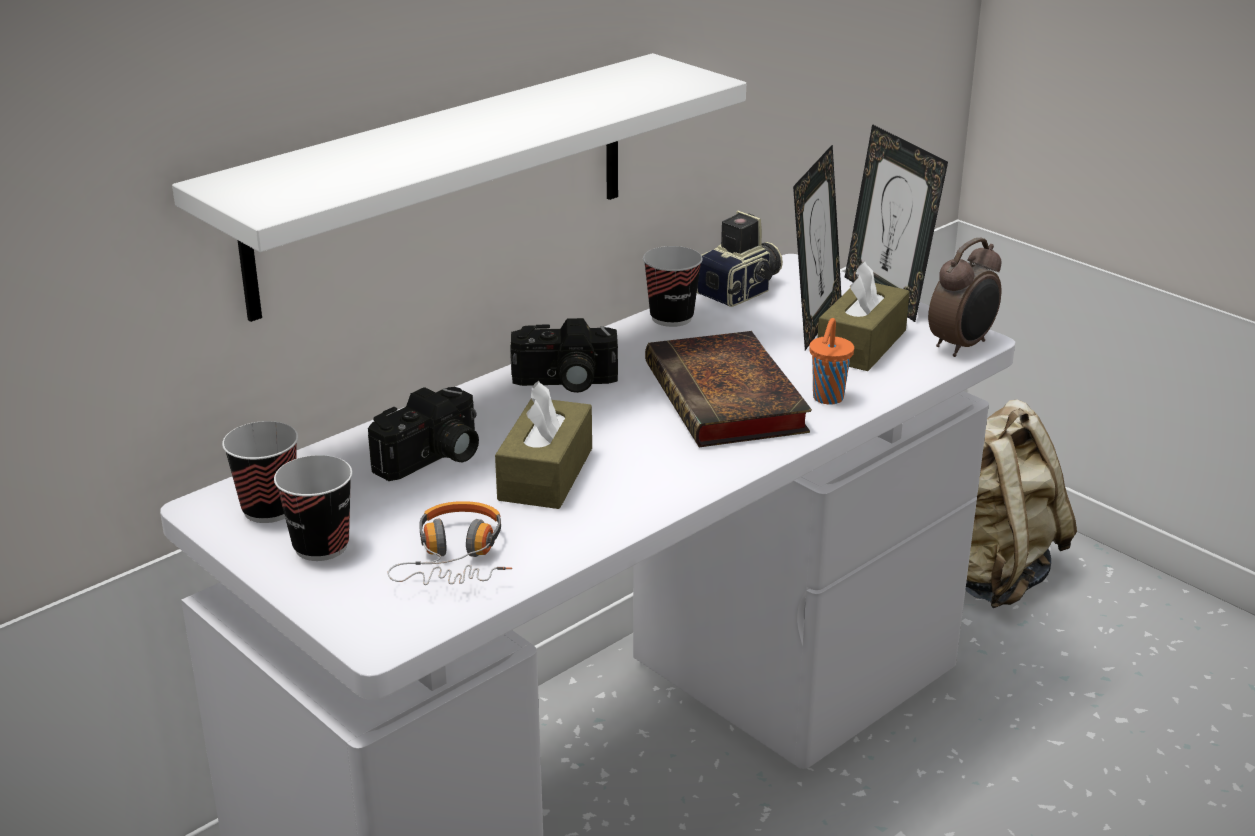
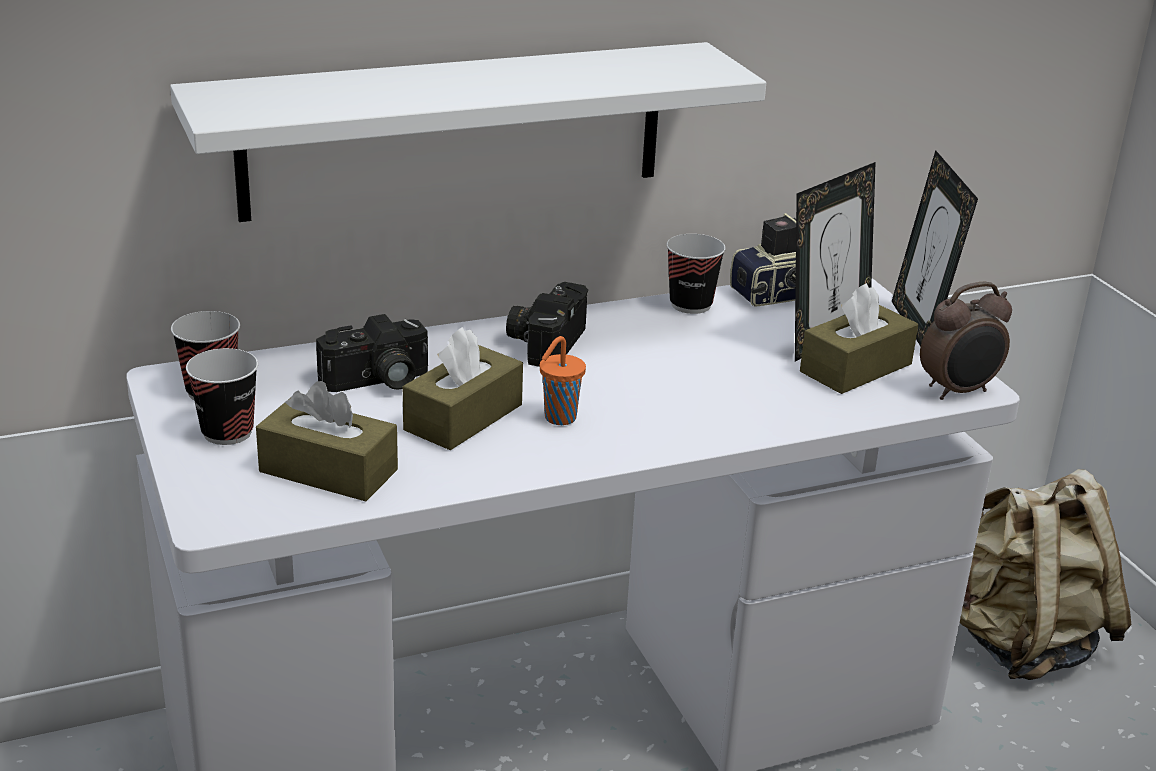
camera: 20 degrees right, 0 degrees up
headphones [387,501,512,585] -> brown tissue box [256,381,398,501]
camera [510,318,618,393] -> camera turned 90 degrees clockwise [506,282,588,367]
book [645,331,812,447] -> none
orange cup [809,318,854,405] -> orange cup moved to [540,336,586,425]

